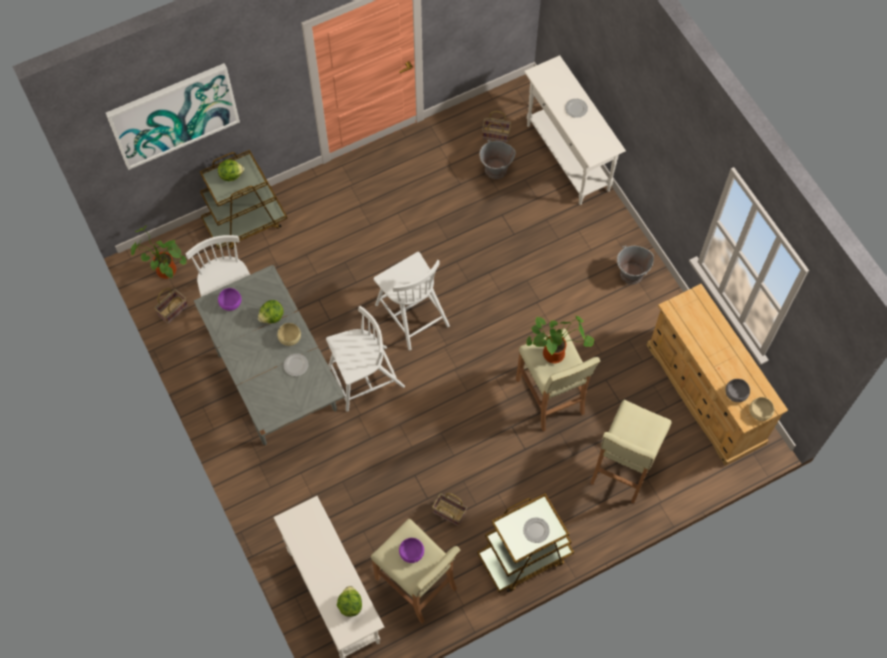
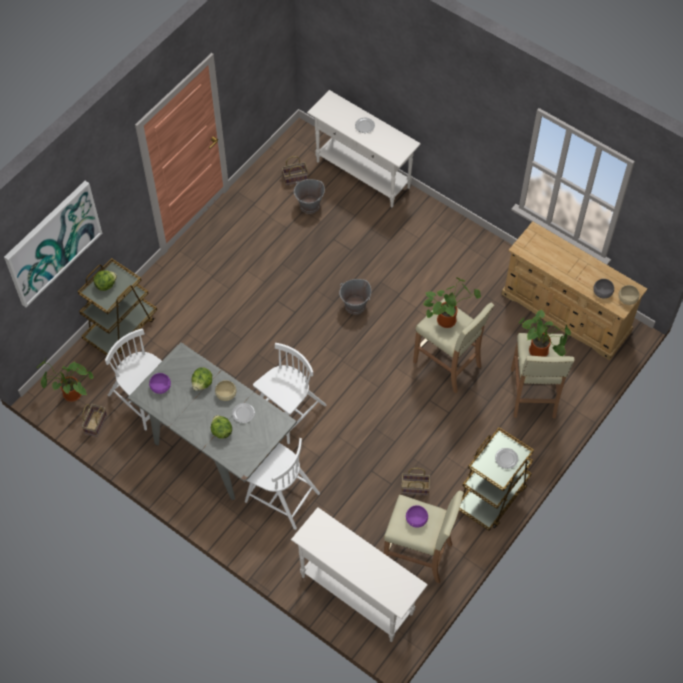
camera: 25 degrees left, 5 degrees down
lettuce [337,586,362,617] -> lettuce moved to [211,415,232,439]
white chair [373,252,450,351] -> white chair moved to [245,438,320,530]
grey bucket [617,245,654,284] -> grey bucket moved to [339,279,371,315]
none -> potted plant [519,310,571,357]

